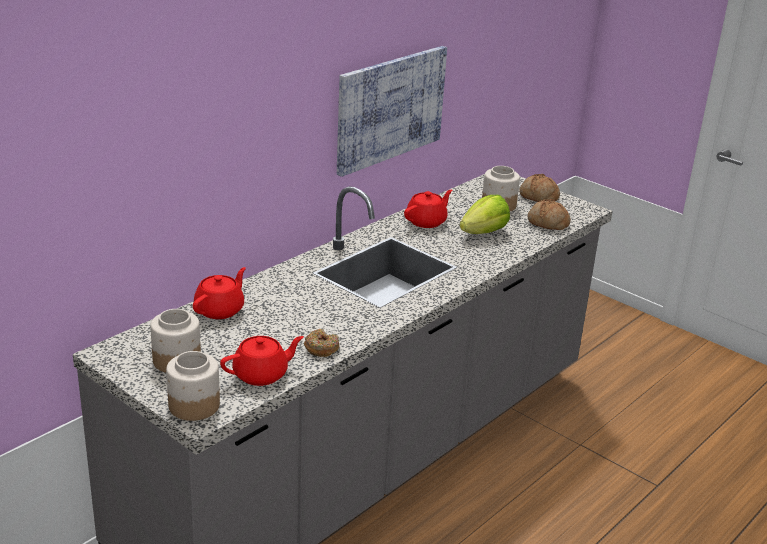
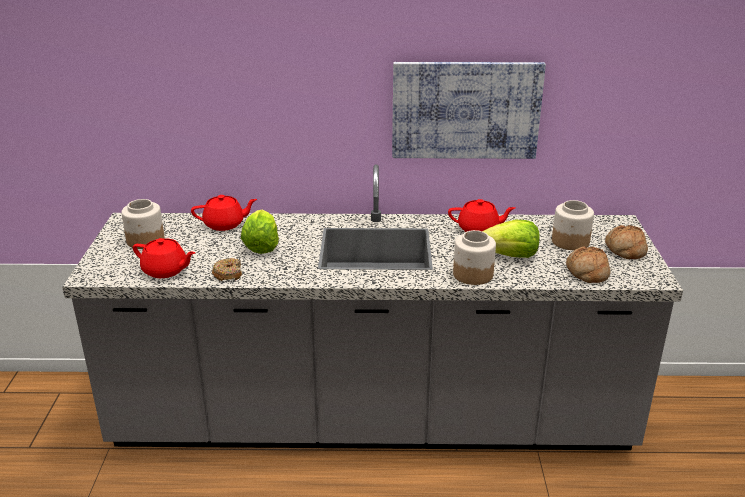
camera: 50 degrees right, 0 degrees up
jar [166,351,220,421] -> jar moved to [453,230,496,285]
none -> lettuce [241,210,279,254]

